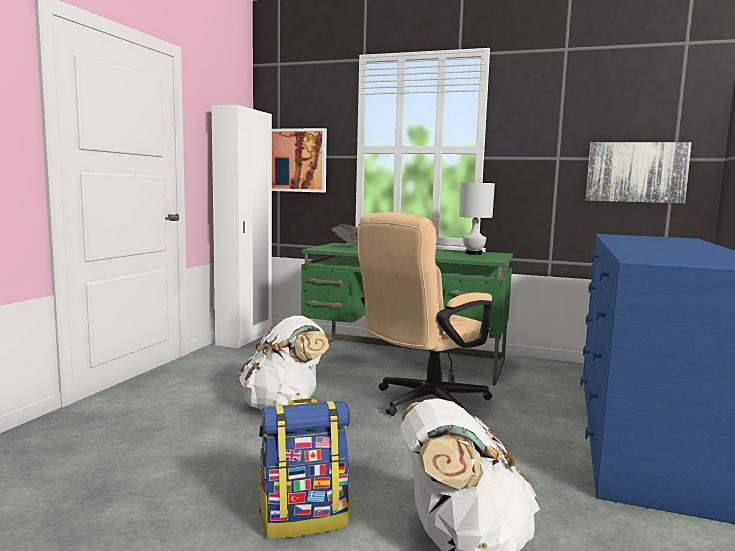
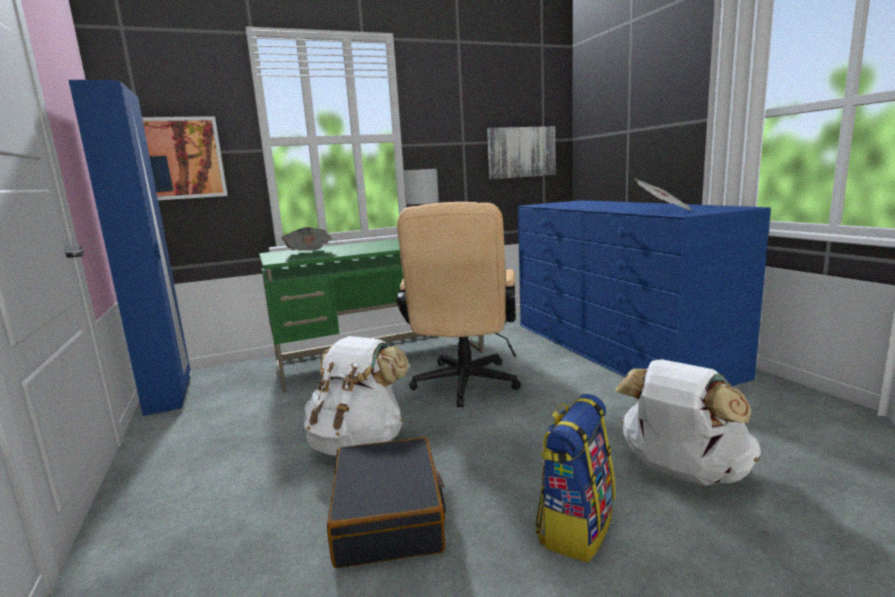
camera: 40 degrees left, 5 degrees up
white wardrobe [211,105,272,348] -> blue wardrobe [69,80,190,416]
none -> black suitcase [327,437,446,568]
none -> newspaper [635,179,692,211]

